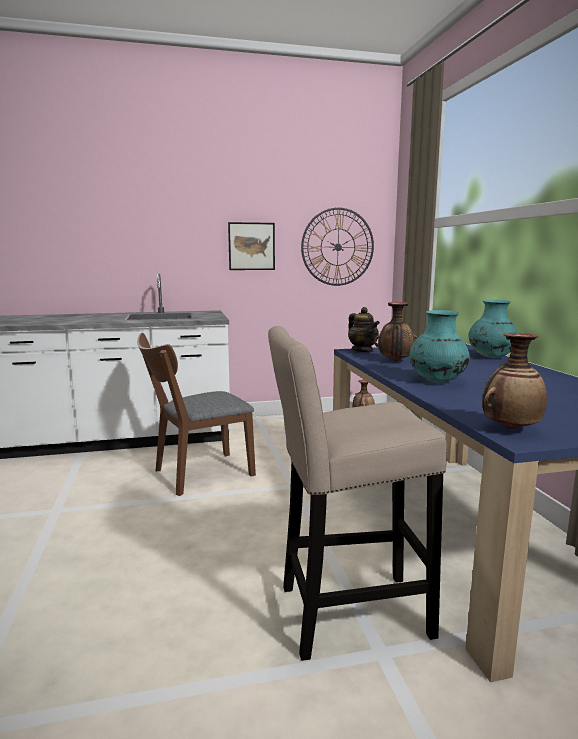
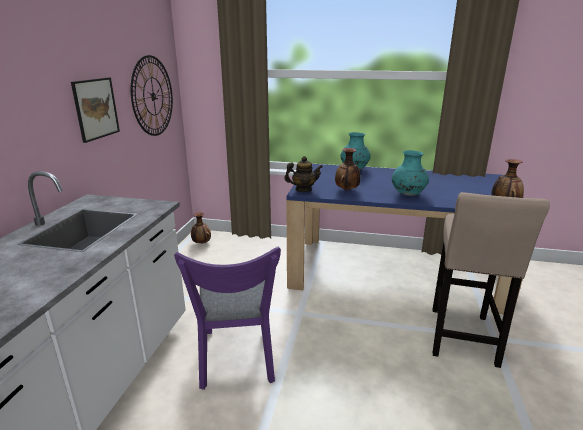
camera: 65 degrees left, 10 degrees up
brown chair [137,333,256,496] -> purple chair [174,247,281,390]

